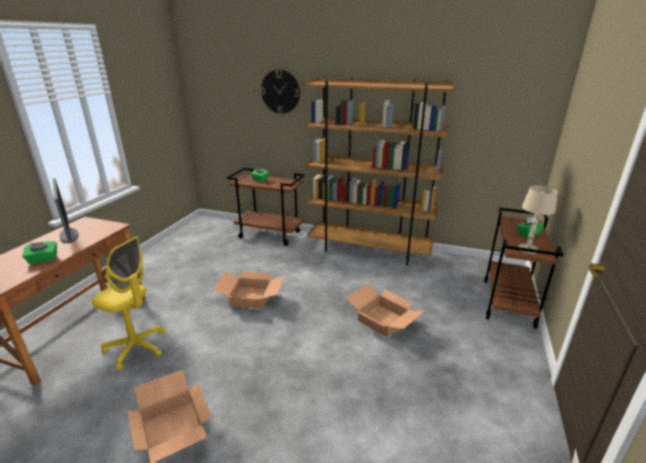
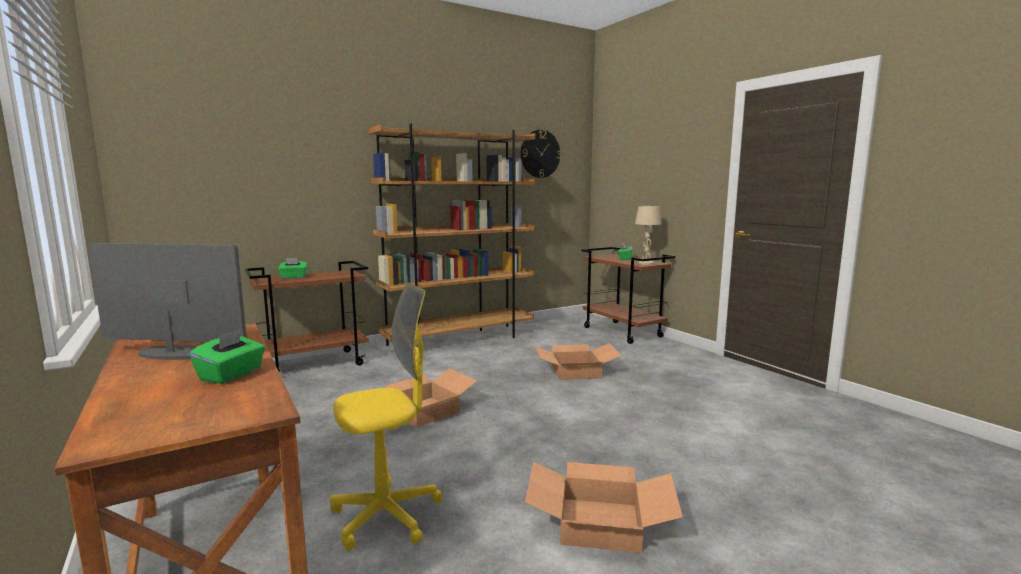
camera: 50 degrees left, 15 degrees down
wall clock [261,70,300,114] -> wall clock moved to [521,130,561,178]

